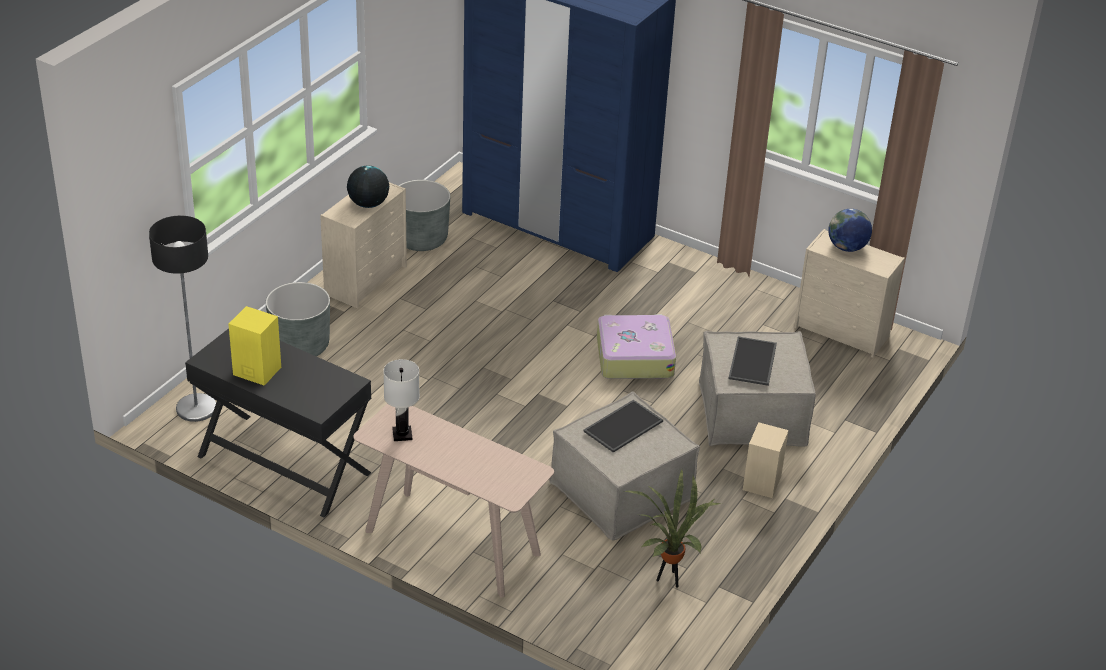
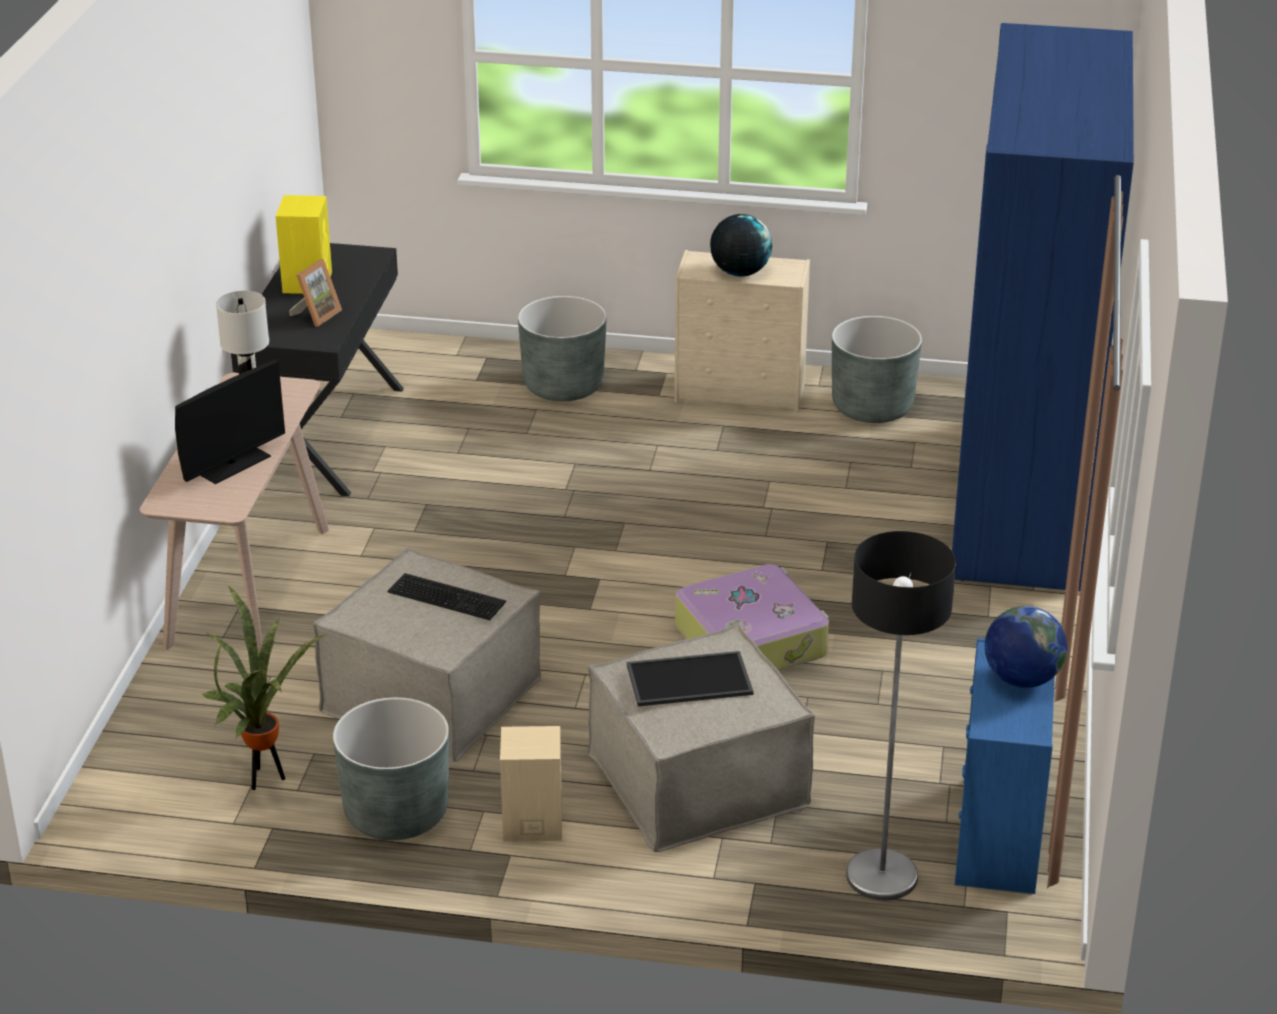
camera: 70 degrees right, 5 degrees down
floor lamp [149,216,216,422] -> floor lamp moved to [846,531,956,901]
tray [583,400,663,453] -> keyboard [388,573,506,620]
beige dresser [794,229,905,358] -> blue dresser [955,638,1055,894]
none -> monitor [175,360,285,484]
none -> picture frame [289,259,342,327]
none -> grey planter [333,697,449,840]

